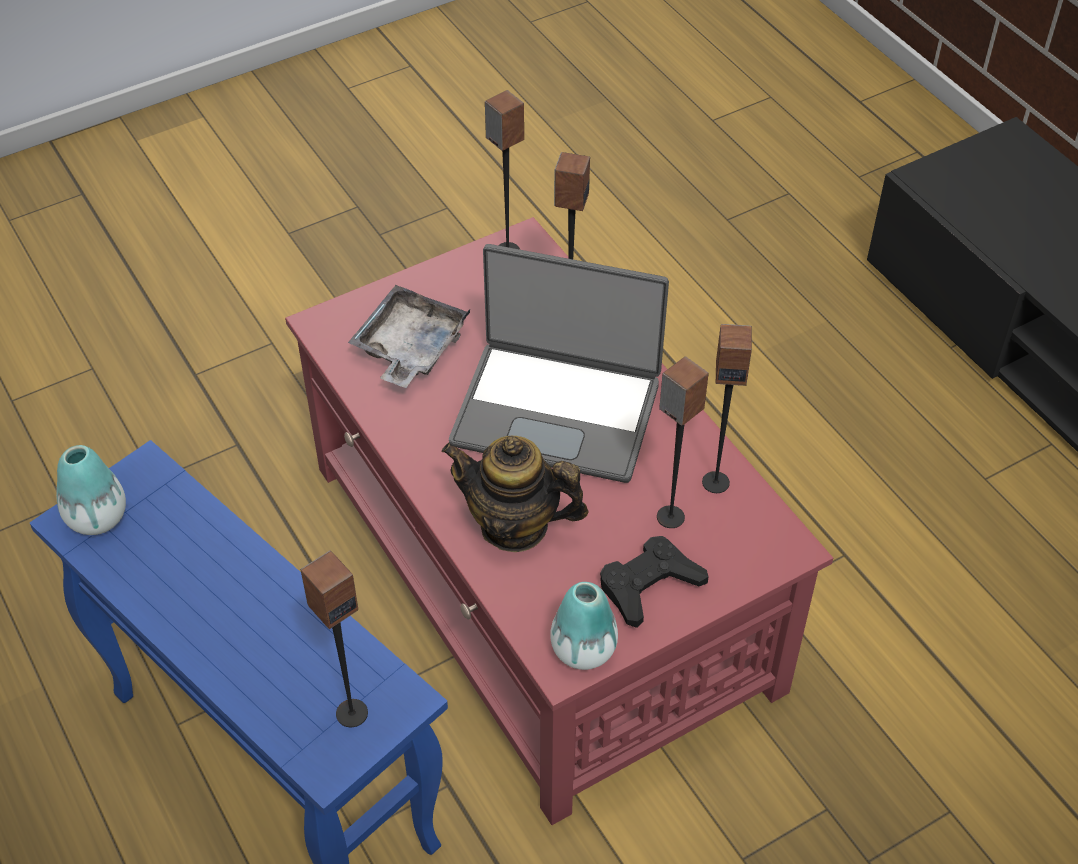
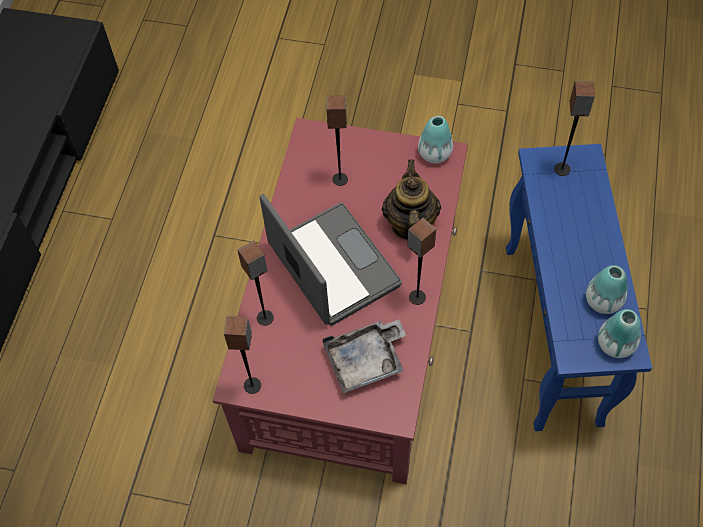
camera: 135 degrees left, 10 degrees up
teapot [442,435,589,552] -> teapot turned 150 degrees counterclockwise [382,159,441,240]
black game controller [600,536,709,628] -> none
speaker [702,324,752,493] -> speaker moved to [407,218,436,305]
none -> vase [586,265,627,314]

